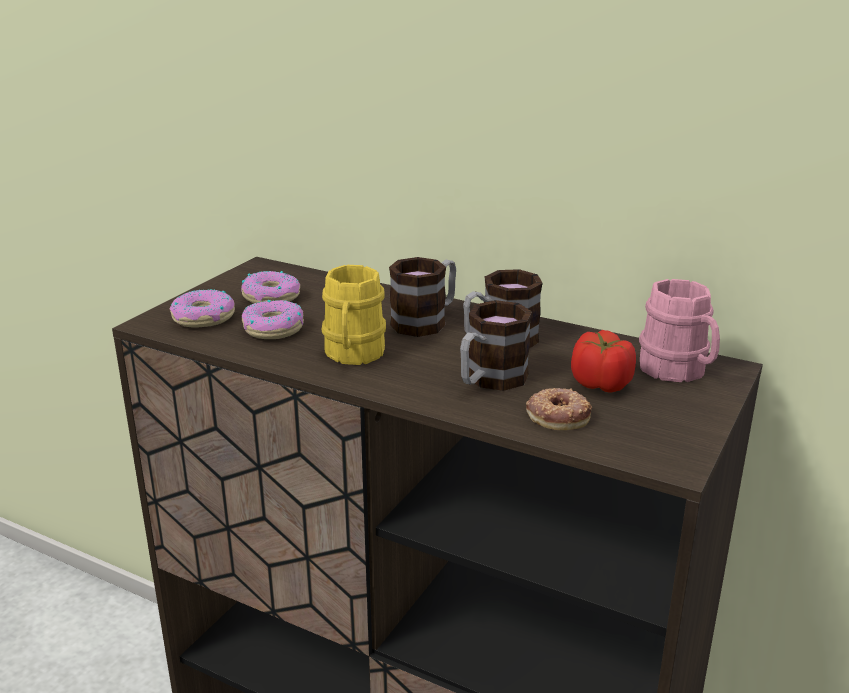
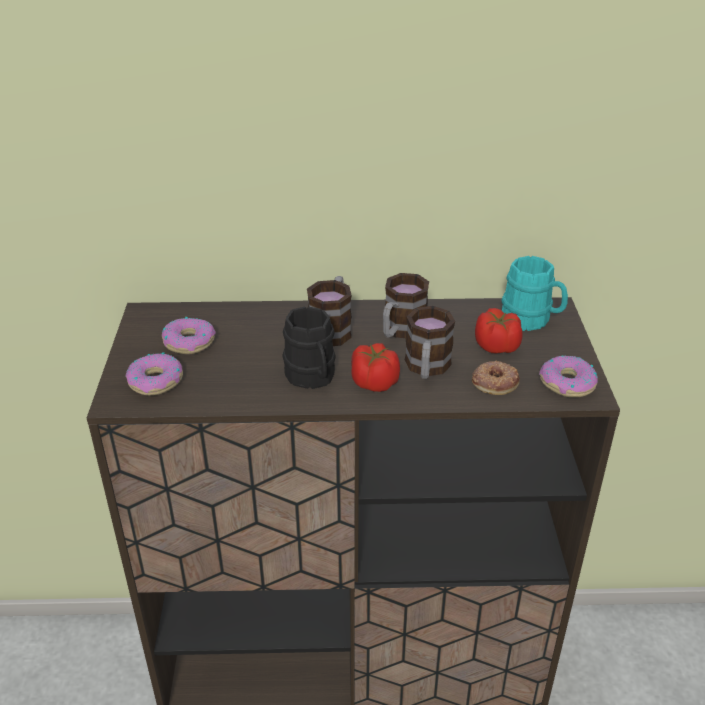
camera: 30 degrees left, 10 degrees up
donut [241,300,304,339] -> donut moved to [539,356,598,398]
yellow mug [322,265,386,365] -> black mug [283,307,336,389]
pink mug [639,279,720,382] -> turquoise mug [502,256,568,331]
none -> tomato [351,343,400,392]

